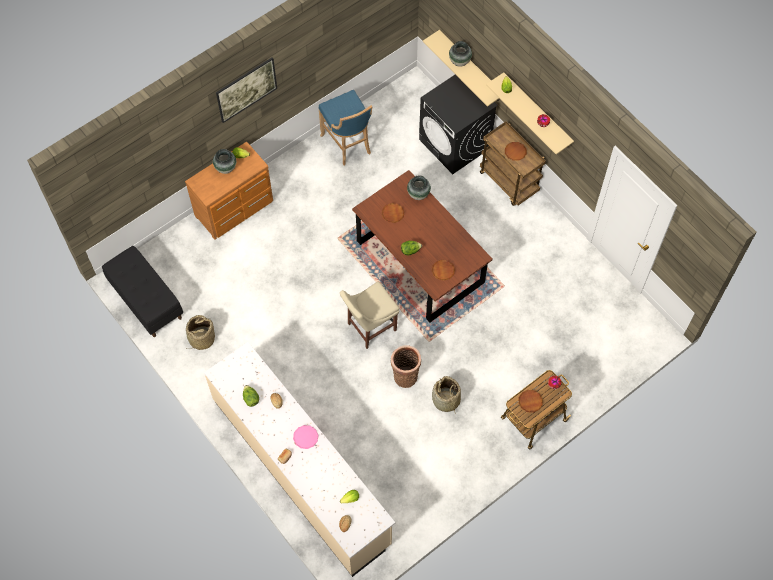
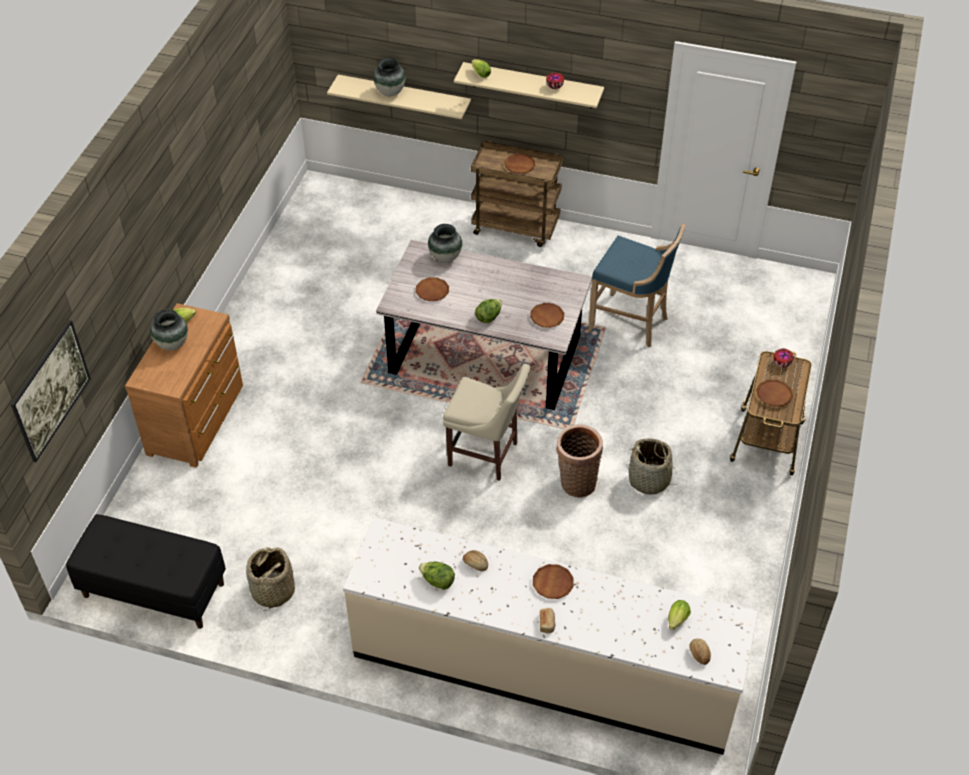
camera: 35 degrees left, 15 degrees down
picture [216,57,277,123] -> picture moved to [11,320,91,462]
pink plate [293,425,319,449] -> brown plate [533,564,574,599]
blue stool [319,90,372,165] -> blue stool moved to [587,223,685,348]
beige chair [340,281,399,349] -> beige chair turned 90 degrees counterclockwise [443,364,530,481]
brown dining table [352,170,492,322] -> grey dining table [376,240,592,410]
black washing machine [419,75,498,174] -> none

